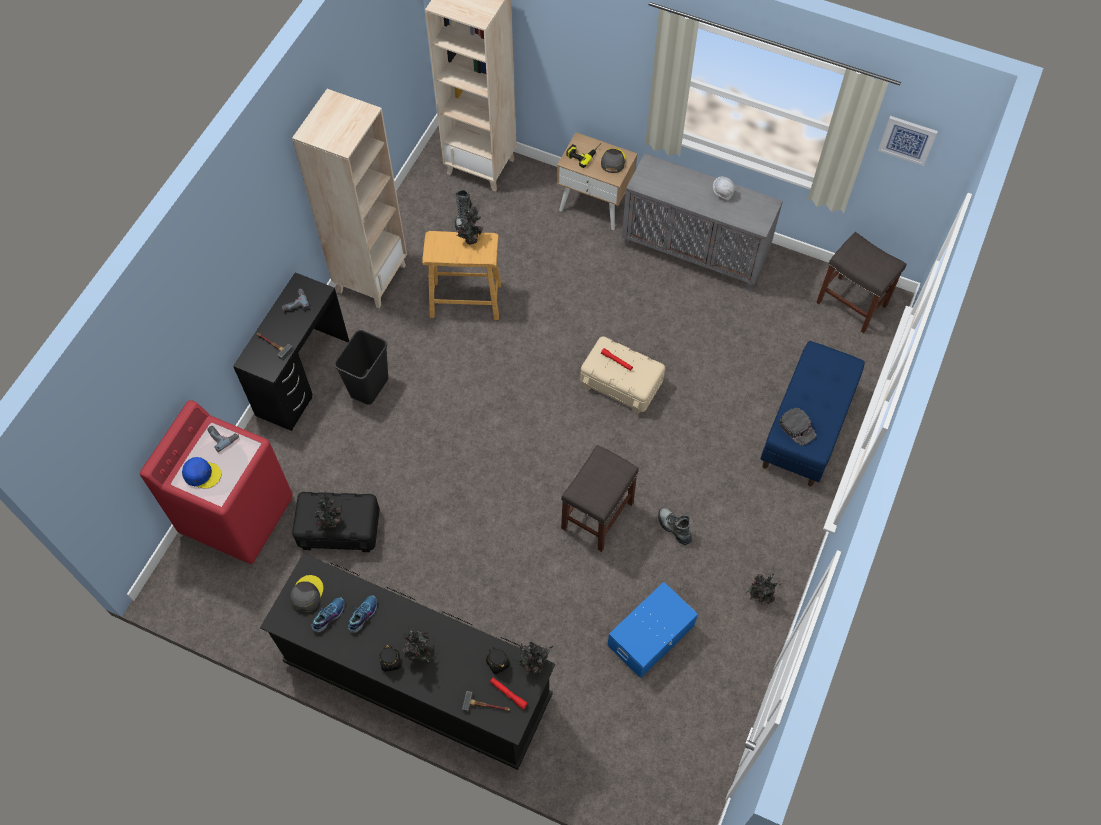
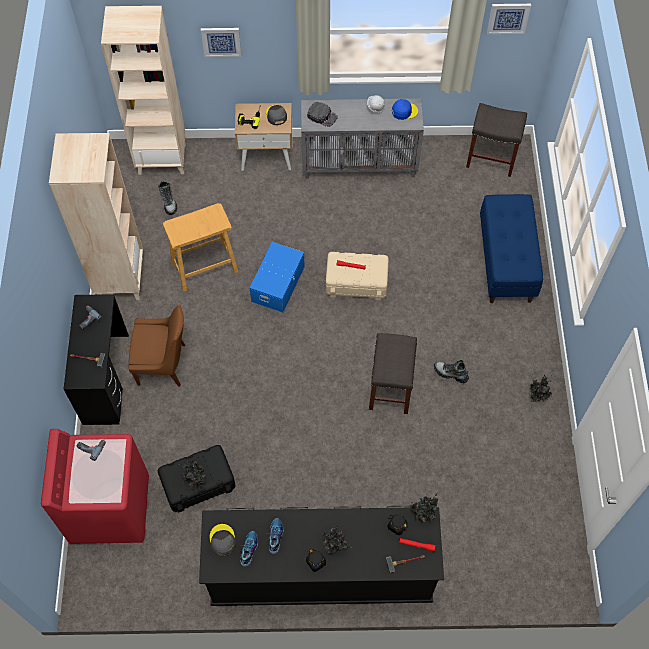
camera: 25 degrees left, 0 degrees up
blue cap [182,457,221,489] -> blue cap moved to [392,99,418,120]
black trash can [334,330,388,405] -> brown chair [128,305,185,387]
potted plant [456,206,483,244] -> none
blue storage box [607,582,698,678] -> blue storage box moved to [250,242,305,312]
black cap [779,407,817,446] -> black cap moved to [307,102,338,127]
none -> picture [201,28,241,57]

